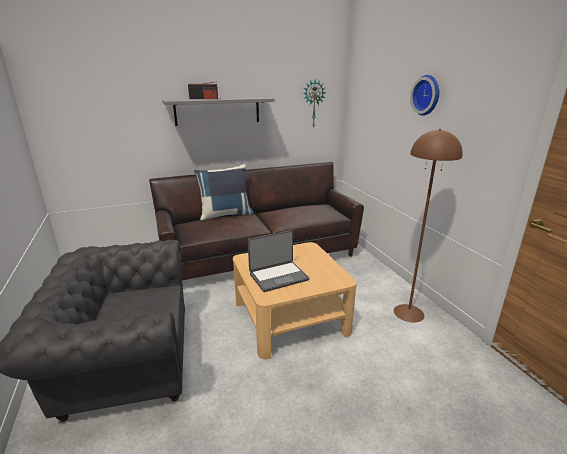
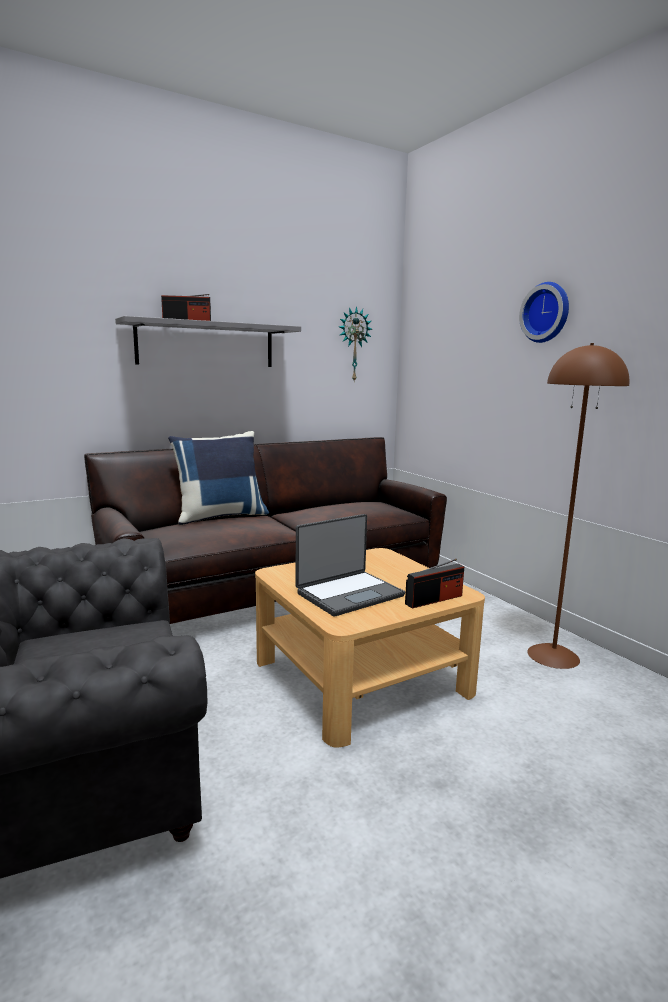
camera: 10 degrees left, 10 degrees down
none -> radio [405,559,464,609]

